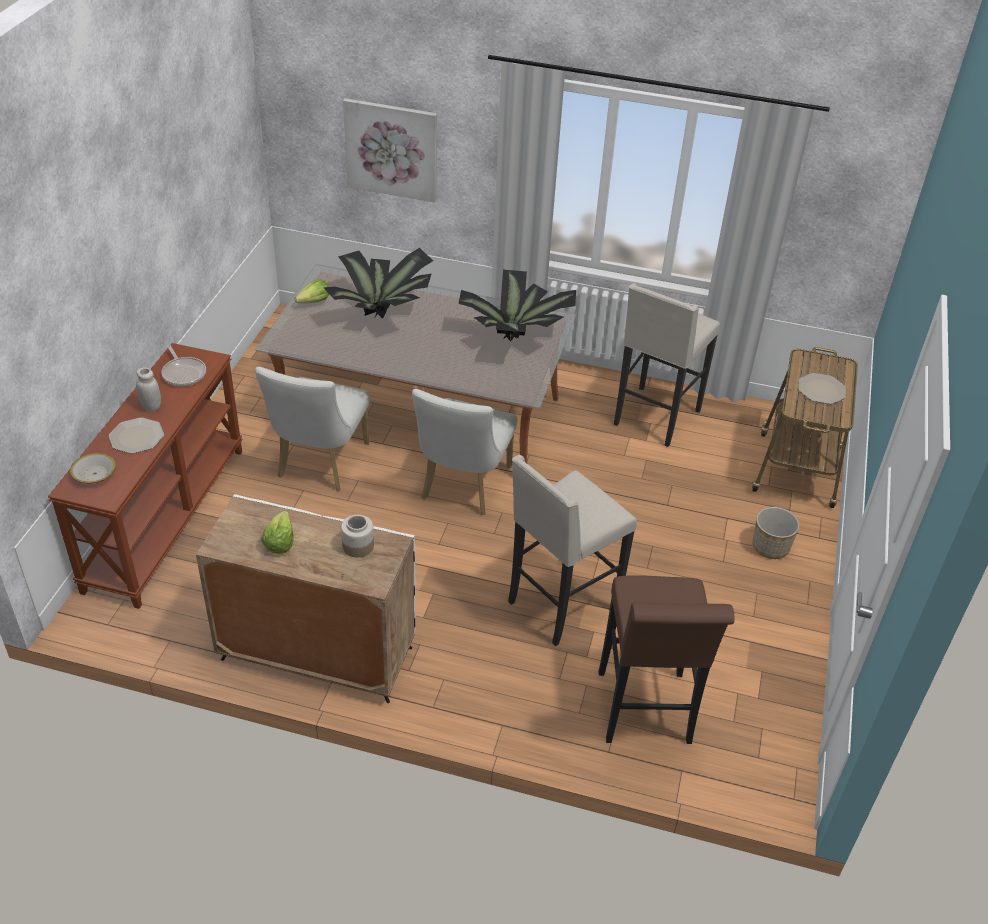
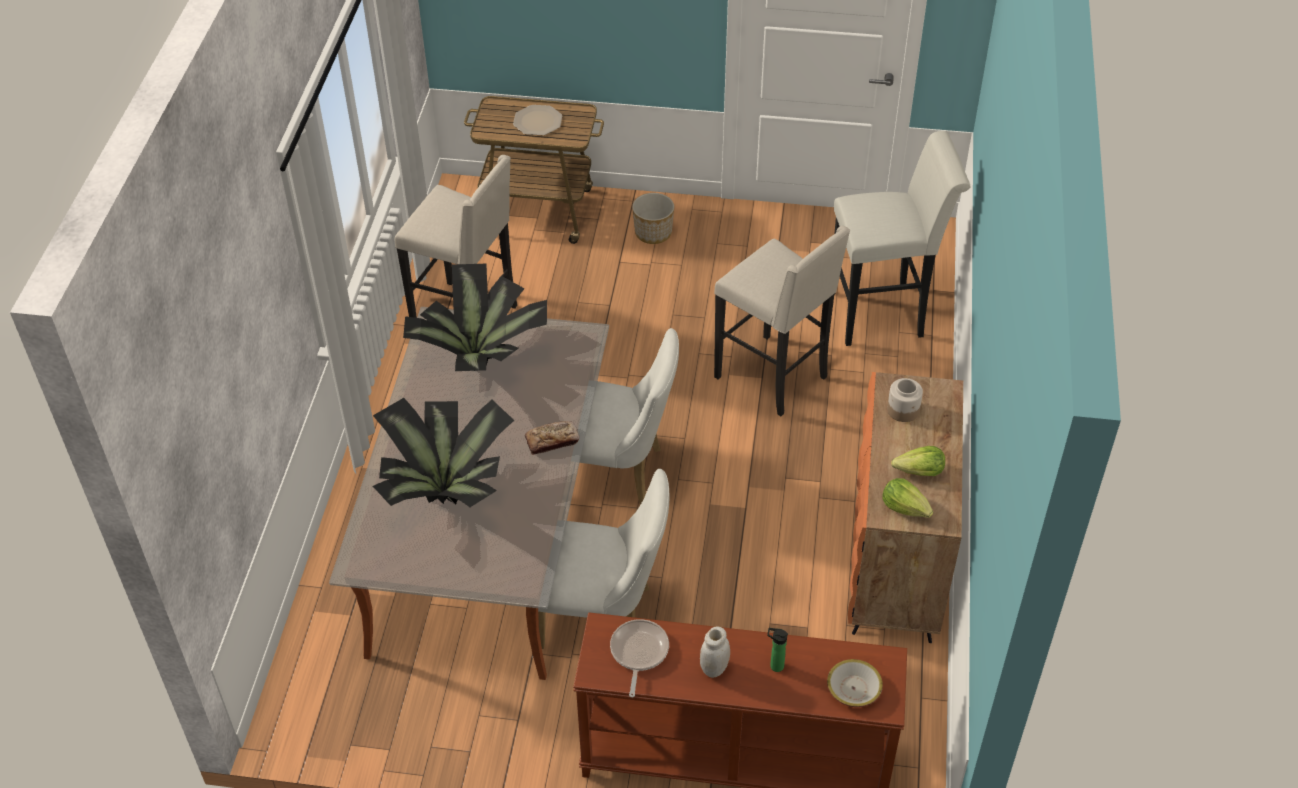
camera: 95 degrees left, 5 degrees up
plate [109,417,164,454] -> bottle [767,628,788,672]
frying pan [161,345,206,386] -> frying pan turned 45 degrees counterclockwise [610,619,669,697]
white cabinet [196,494,416,703] -> orange cabinet [848,372,963,643]
lettuce [294,279,329,304] -> lettuce moved to [882,478,933,518]
picture [343,98,437,203] -> none
brown stool [598,575,734,744] -> white stool [834,131,971,346]
none -> bread [525,421,580,455]

